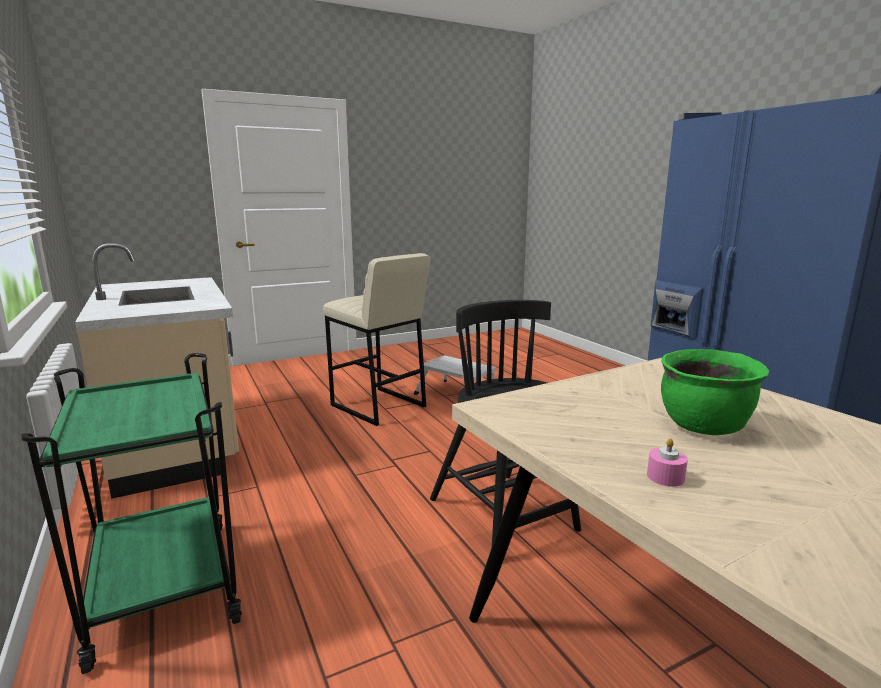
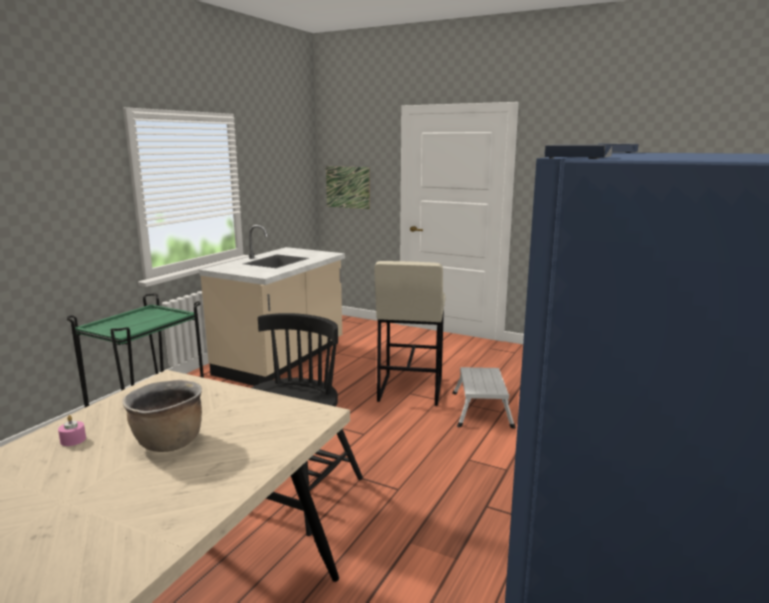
camera: 55 degrees right, 0 degrees up
green cooking pot [661,349,769,435] -> brown cooking pot [123,380,202,452]
none -> picture [326,166,370,209]

